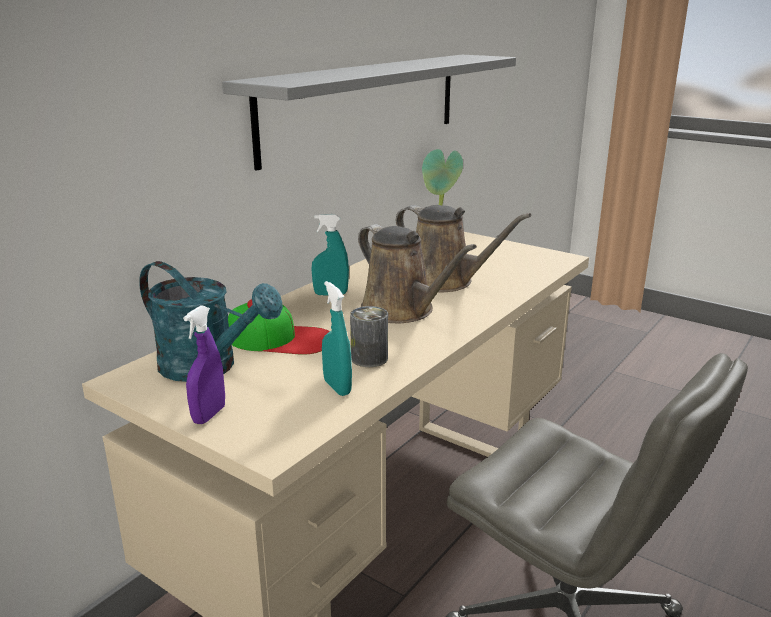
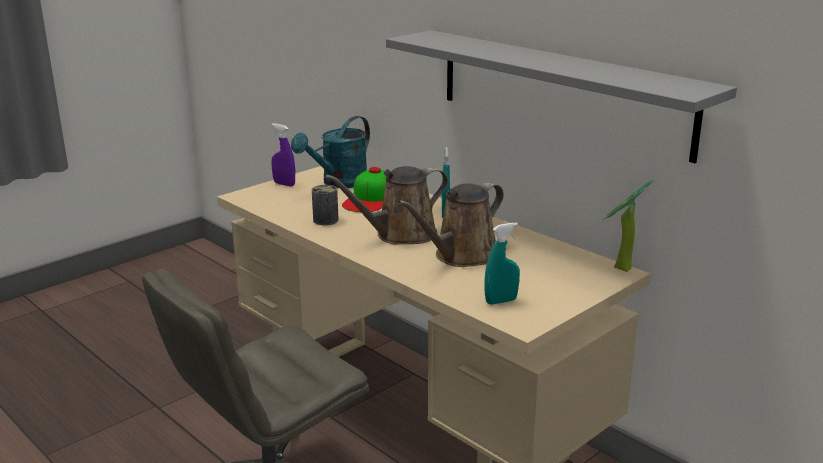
camera: 100 degrees right, 0 degrees up
turquoise spray bottle [322,281,352,396] -> turquoise spray bottle moved to [485,222,520,304]

